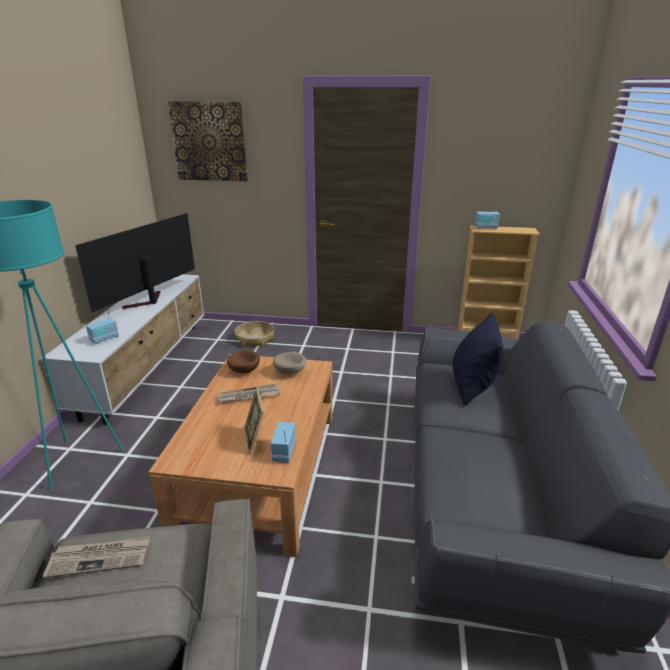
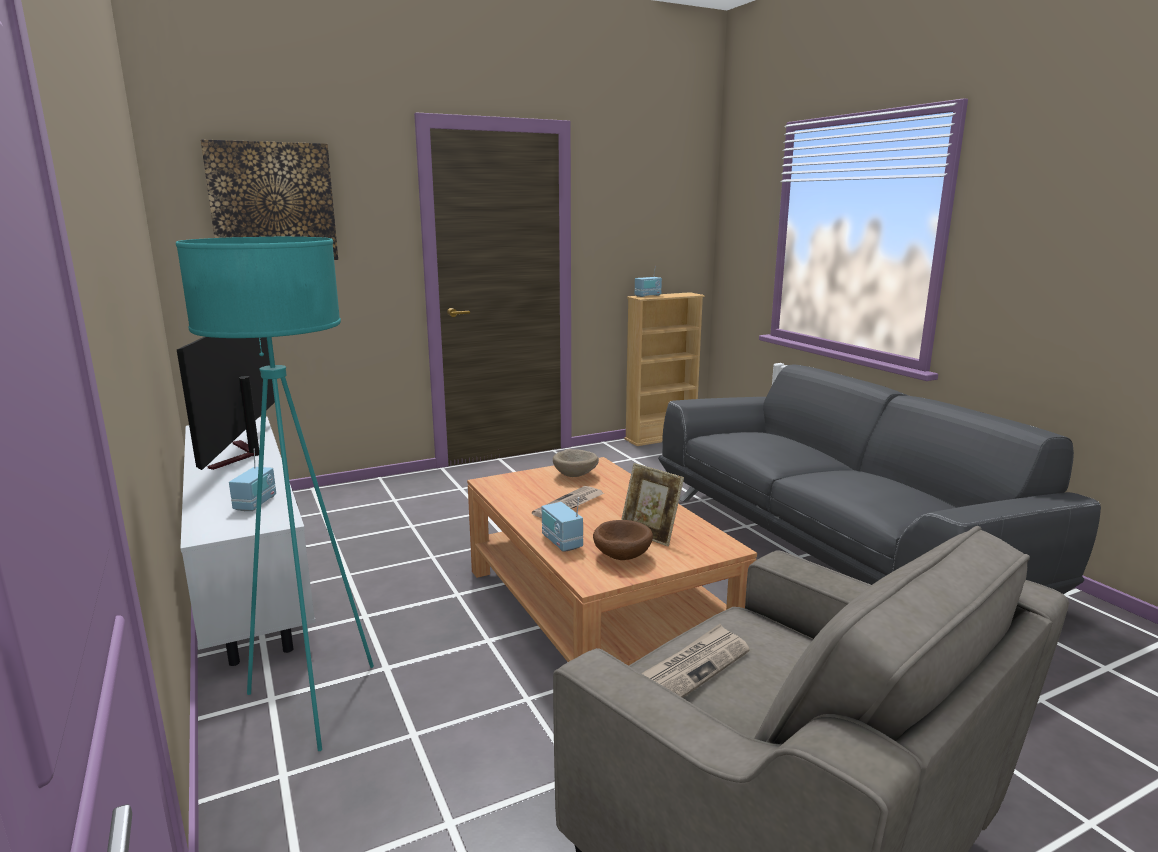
camera: 35 degrees left, 10 degrees down
brown bowl [227,350,260,373] -> brown bowl moved to [593,520,653,560]
basket [235,321,275,347] -> none
radio [271,422,296,463] -> radio moved to [542,497,583,552]
black pillow [453,313,504,405] -> none

